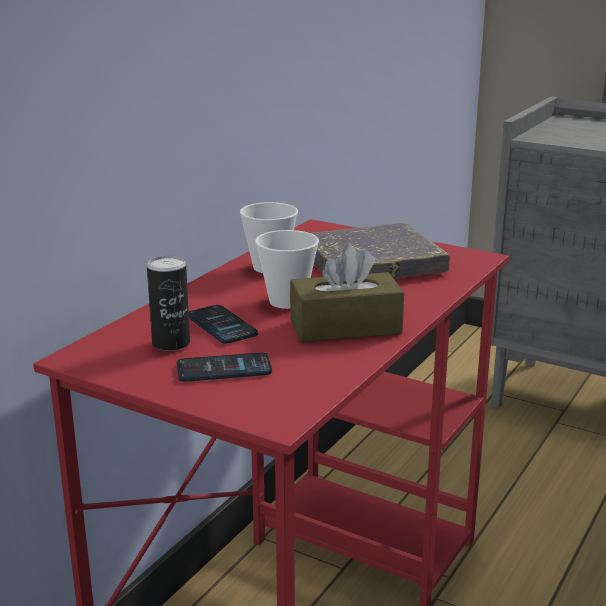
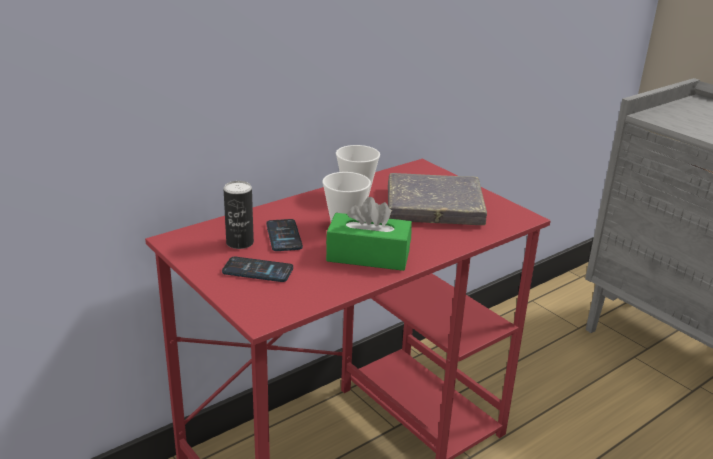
camera: 20 degrees right, 5 degrees up
brown tissue box [290,245,404,342] -> green tissue box [326,197,412,271]

